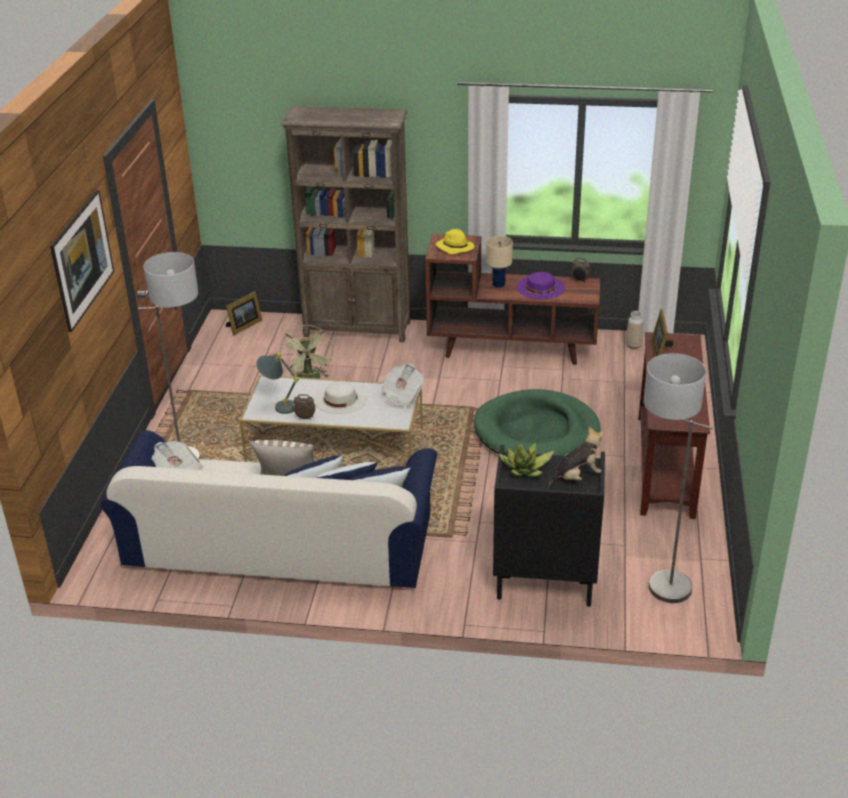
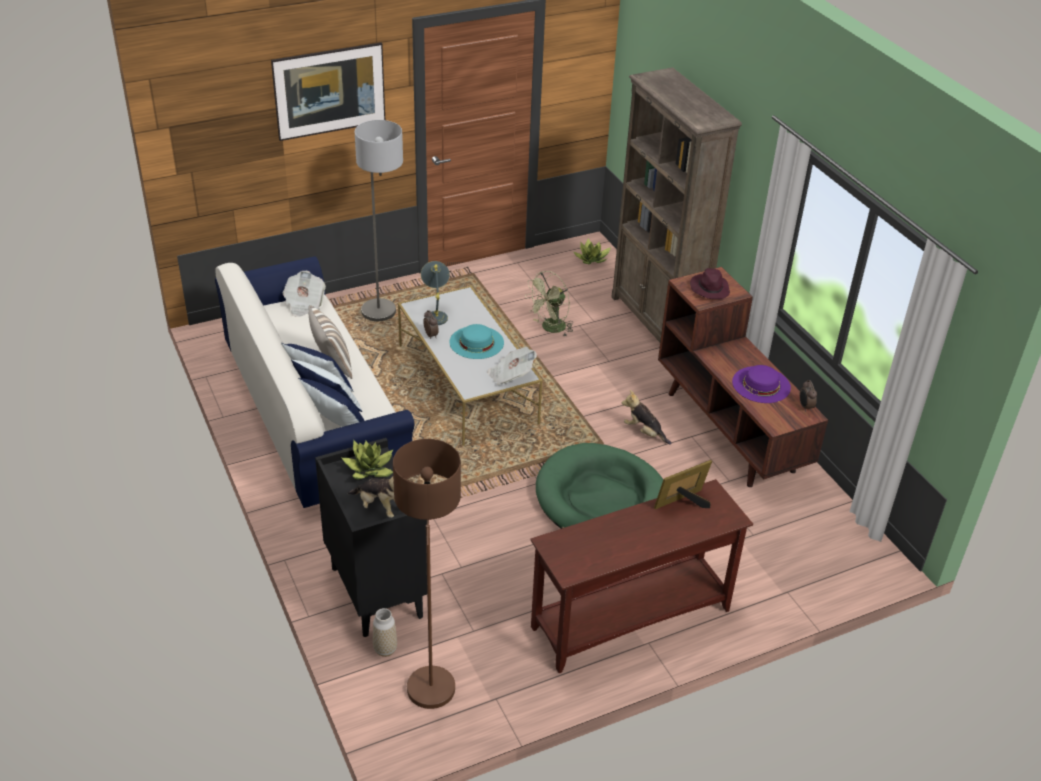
camera: 55 degrees right, 5 degrees up
picture frame [226,291,262,335] -> potted plant [574,238,611,264]
white hat [314,381,367,414] -> turquoise hat [449,324,504,359]
yellow hat [436,229,475,254] -> purple hat [690,268,730,299]
beige table lamp [486,236,513,288] -> none
vase [626,311,643,349] -> vase moved to [373,608,397,657]
grey floor lamp [644,353,713,603] -> brown floor lamp [393,439,461,709]
none -> plush toy [622,390,671,445]

